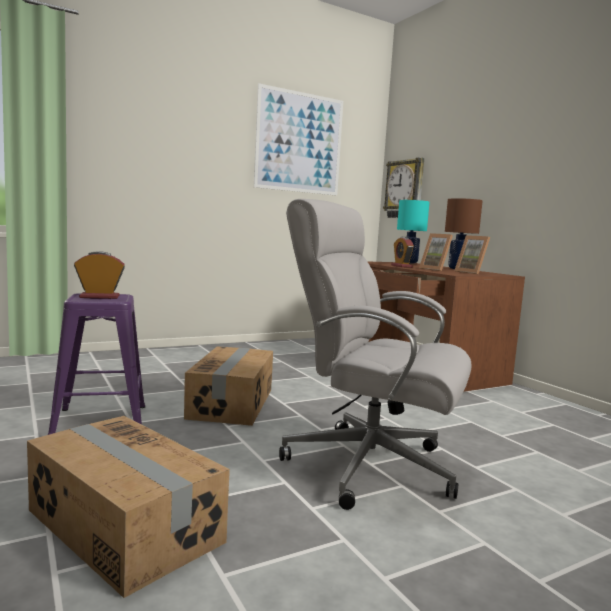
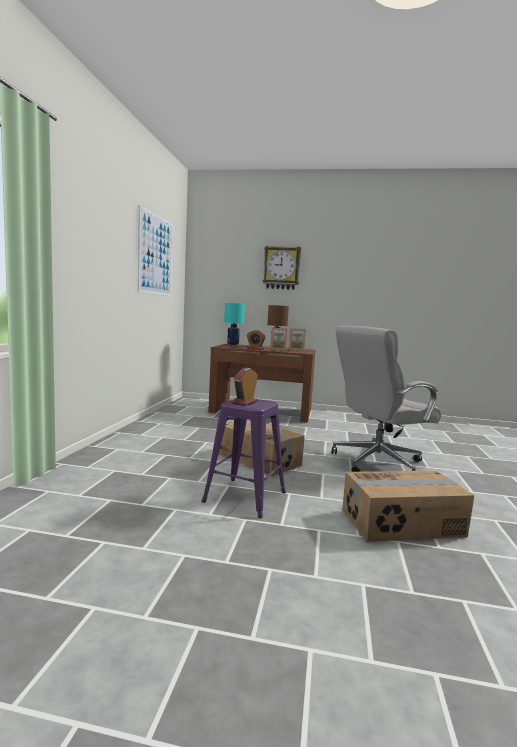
camera: 50 degrees left, 0 degrees up
wall clock [383,158,424,218] -> wall clock moved to [263,246,301,290]

